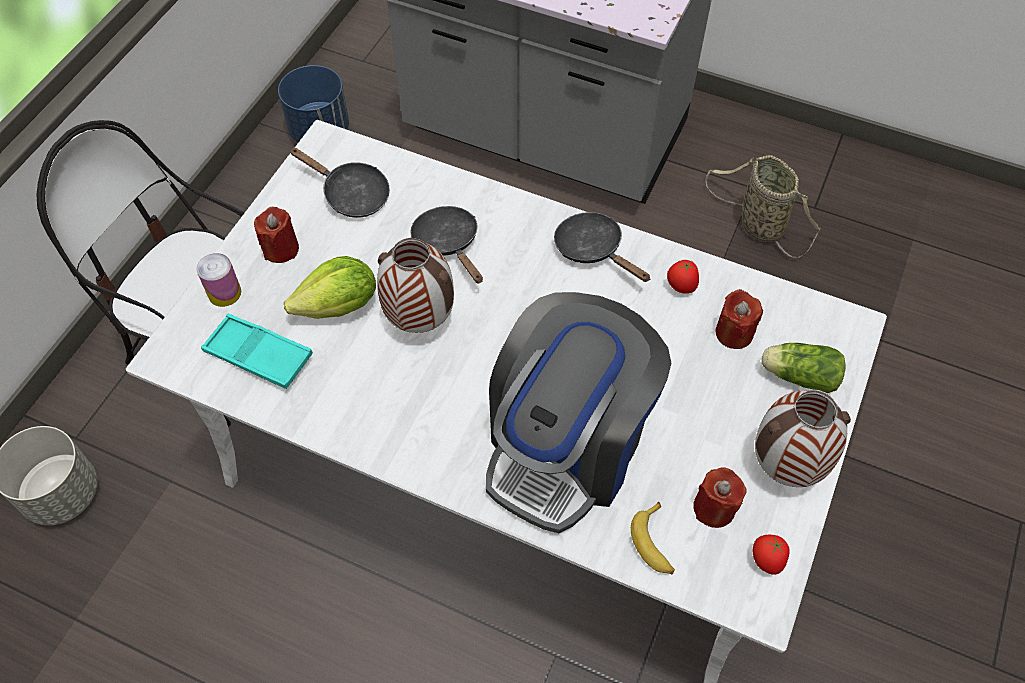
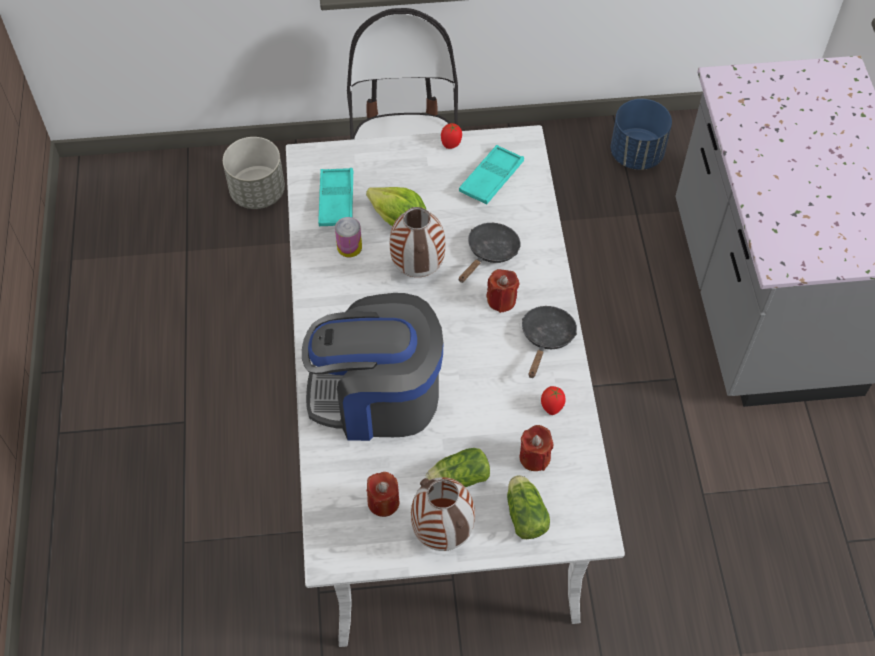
camera: 60 degrees right, 0 degrees up
can [196,253,241,307] -> can moved to [335,217,362,257]
red candle [254,207,299,263] -> red candle moved to [486,269,519,313]
black frying pan [289,148,390,218] -> turquoise tray [459,145,524,204]
banana [631,502,675,574] -> none
basket [706,155,820,258] -> none
tomato [753,535,790,575] -> tomato moved to [441,123,462,149]
none -> lettuce [426,448,490,487]

